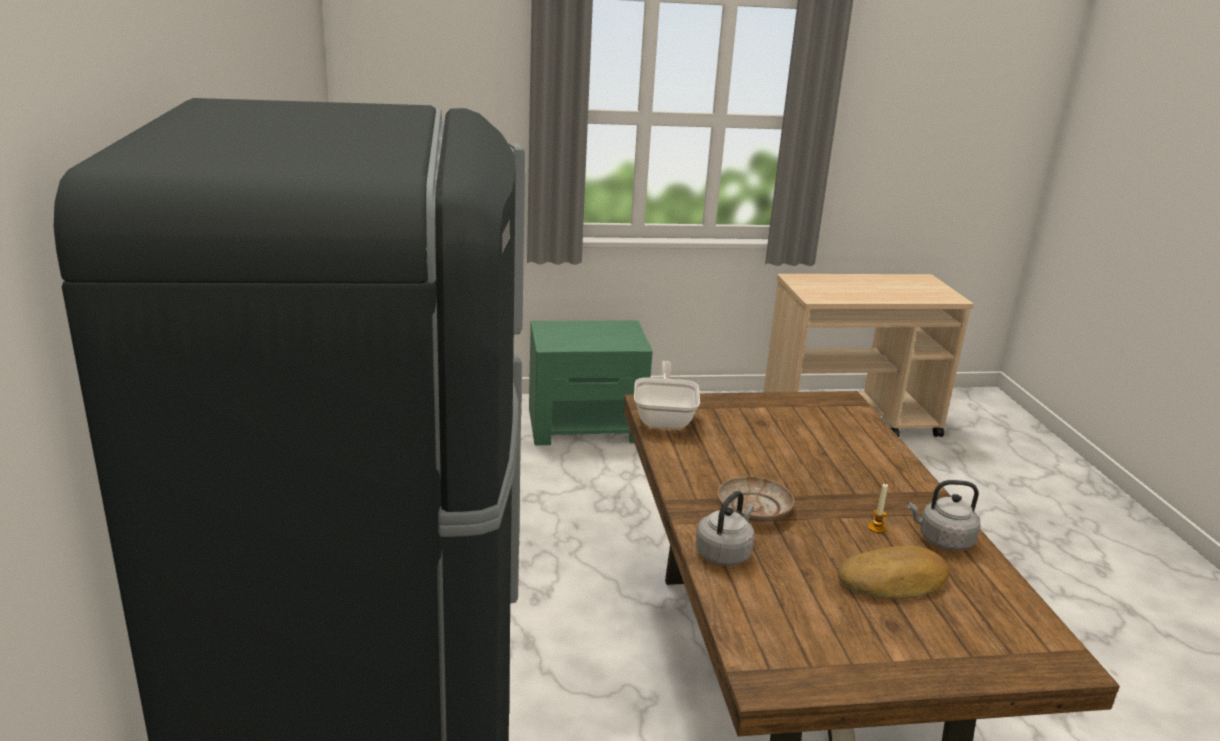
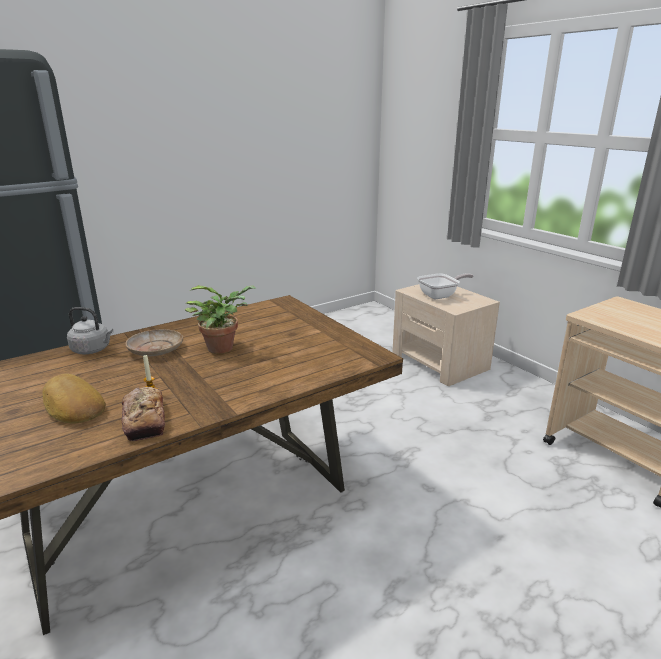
camera: 65 degrees right, 0 degrees up
green nightstand [529,321,653,445] -> beige nightstand [392,284,500,386]
frying pan [634,361,700,429] -> frying pan moved to [417,273,474,299]
grey kettle [908,480,981,551] -> bread [122,387,165,441]
none -> potted plant [185,285,257,354]

